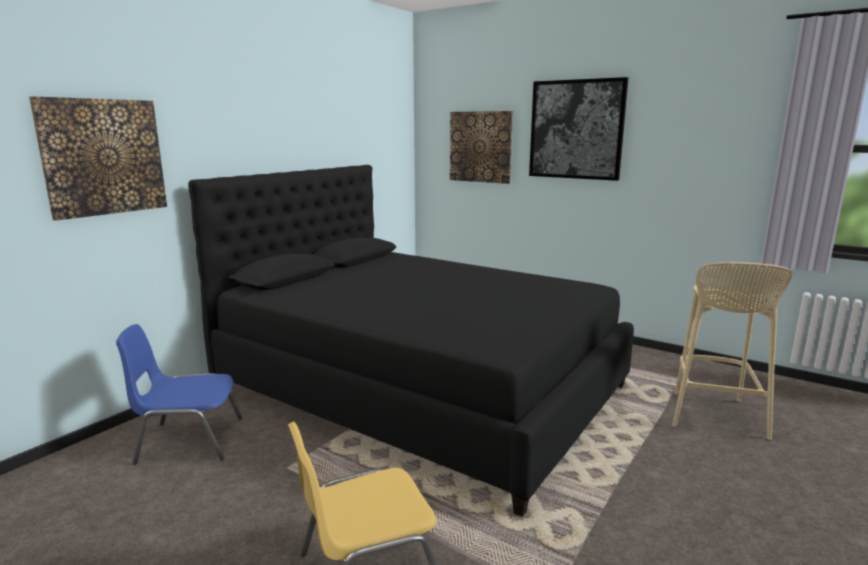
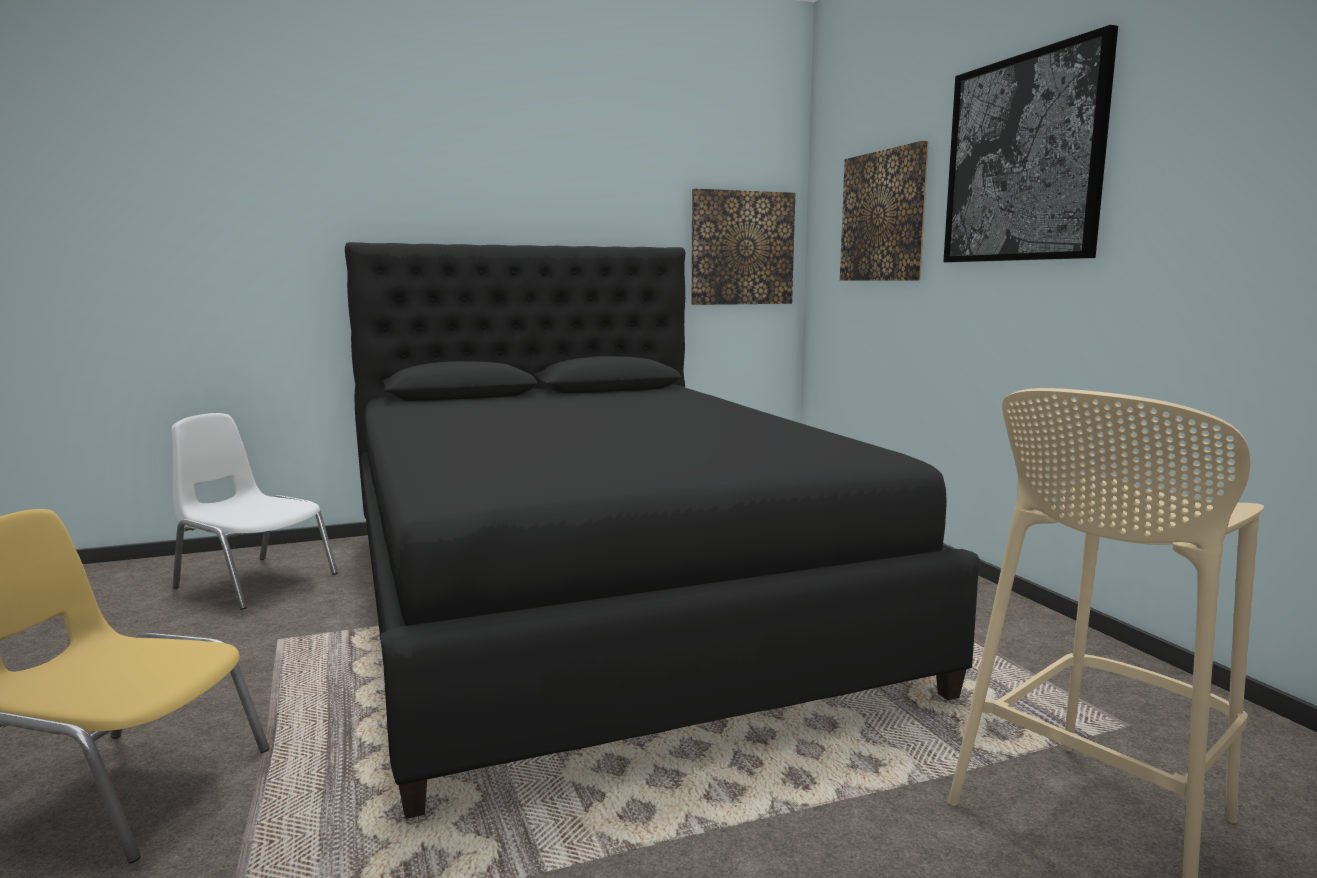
camera: 35 degrees right, 5 degrees down
picture [29,96,167,221] -> picture moved to [691,189,795,305]
blue chair [116,324,242,465] -> white chair [172,413,338,610]

